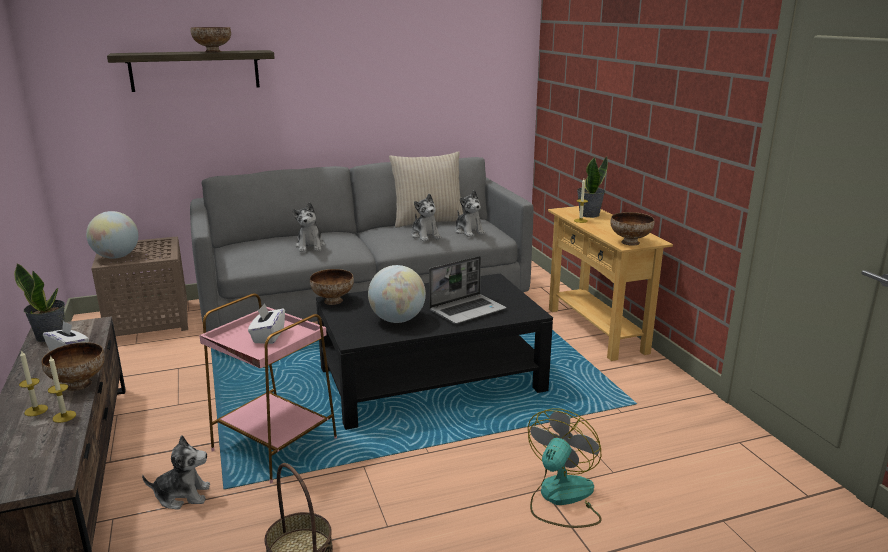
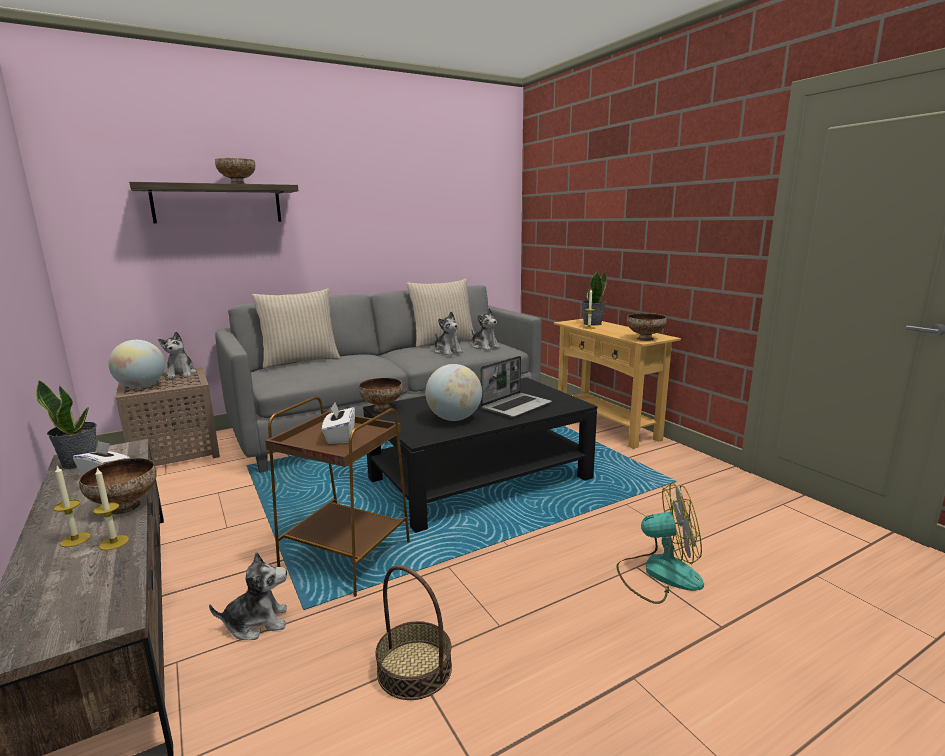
camera: 10 degrees left, 5 degrees down
pink side table [199,293,337,484] -> brown side table [265,396,410,597]
plush toy [292,202,325,252] -> plush toy moved to [158,332,197,379]
fan [528,408,602,528] -> fan turned 75 degrees clockwise [616,482,704,604]
none -> beige pillow [252,289,341,369]

